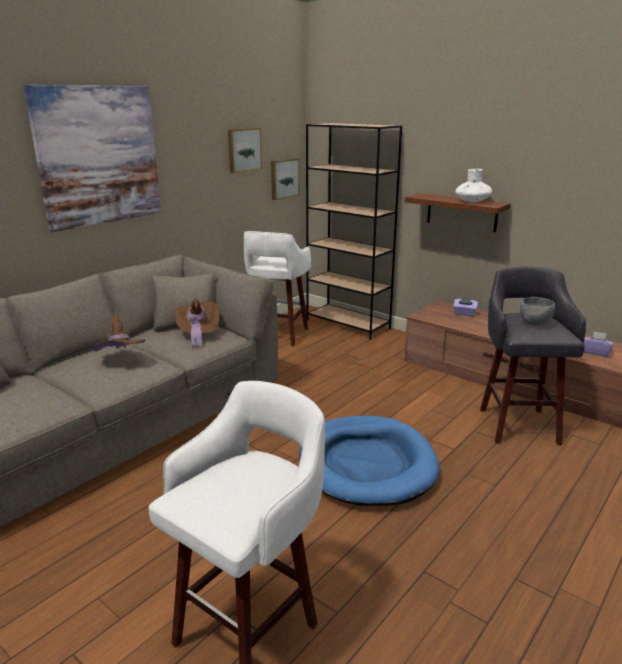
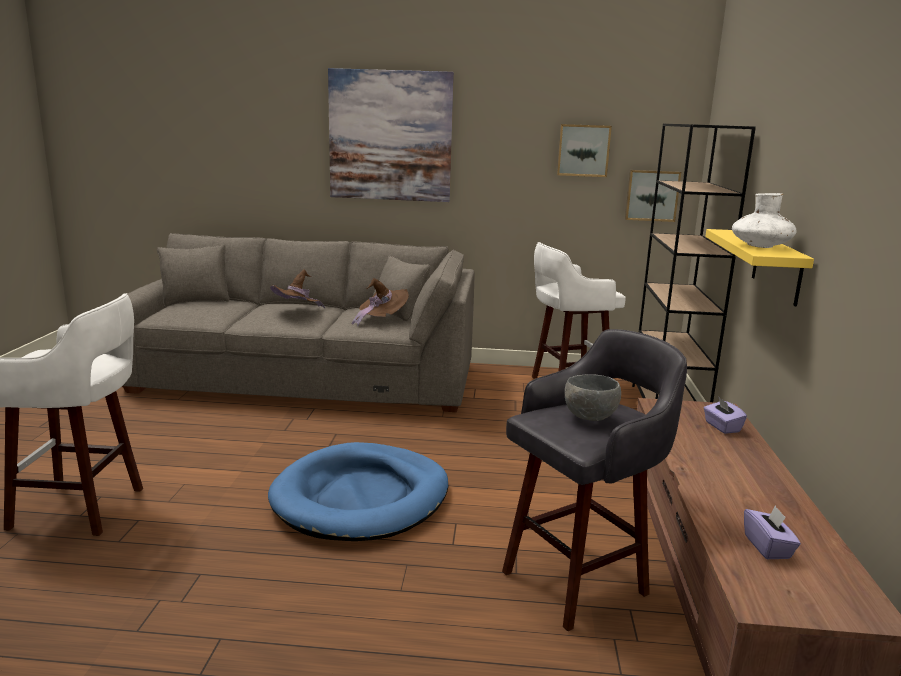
camera: 55 degrees right, 5 degrees down
brown shelf [405,193,511,232] -> yellow shelf [705,229,814,307]

